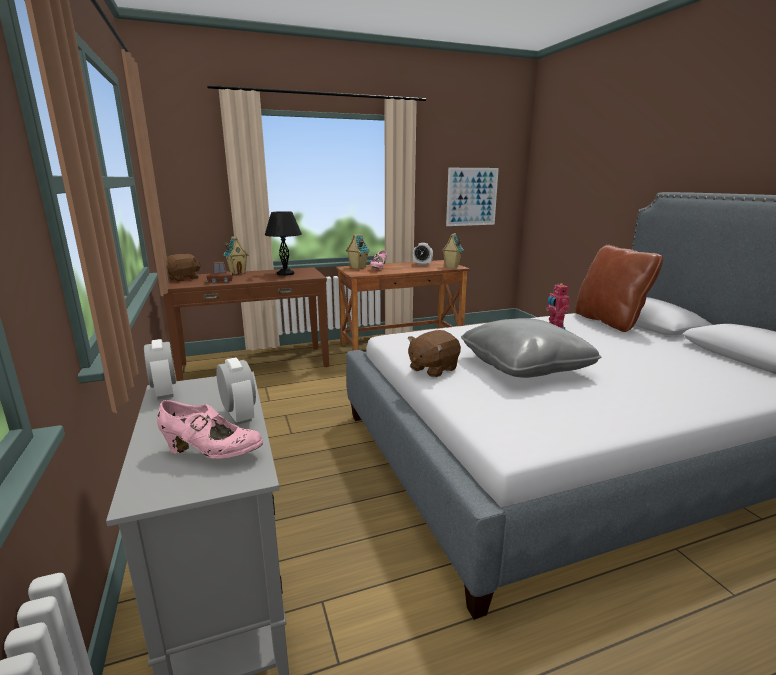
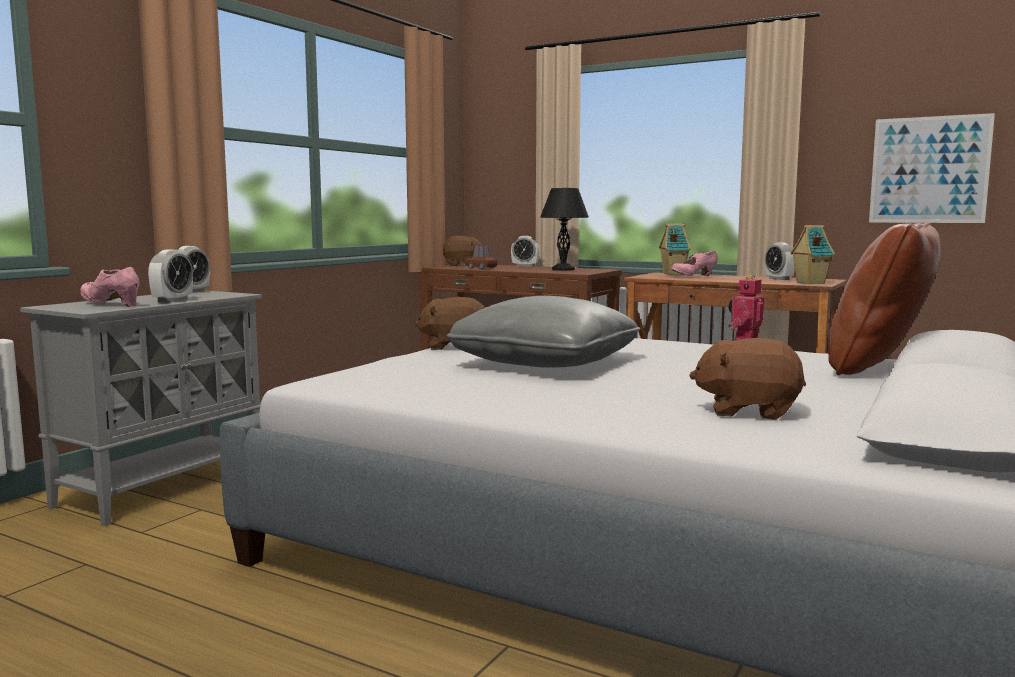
camera: 50 degrees right, 10 degrees down
pink shoe [157,400,263,459] -> pink shoe turned 150 degrees clockwise [80,267,139,307]
toy house [223,236,249,275] -> alarm clock [511,236,539,267]
none -> brown plush toy [689,338,806,420]

